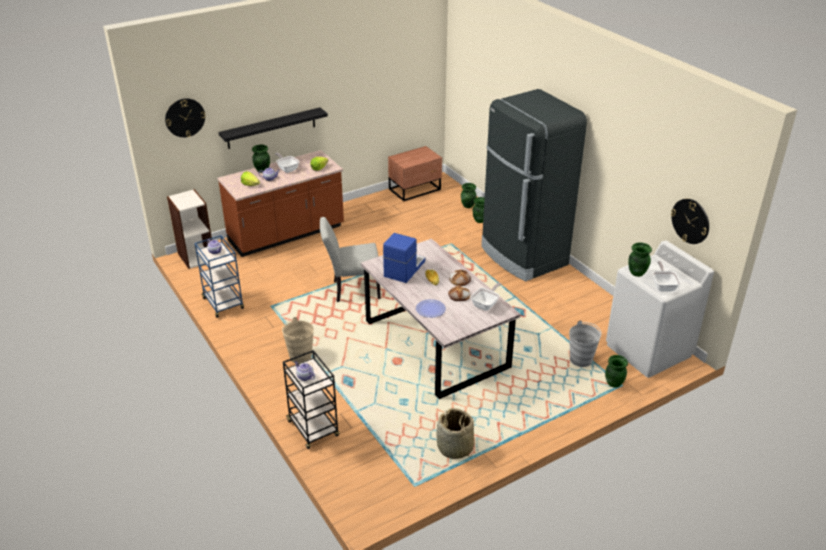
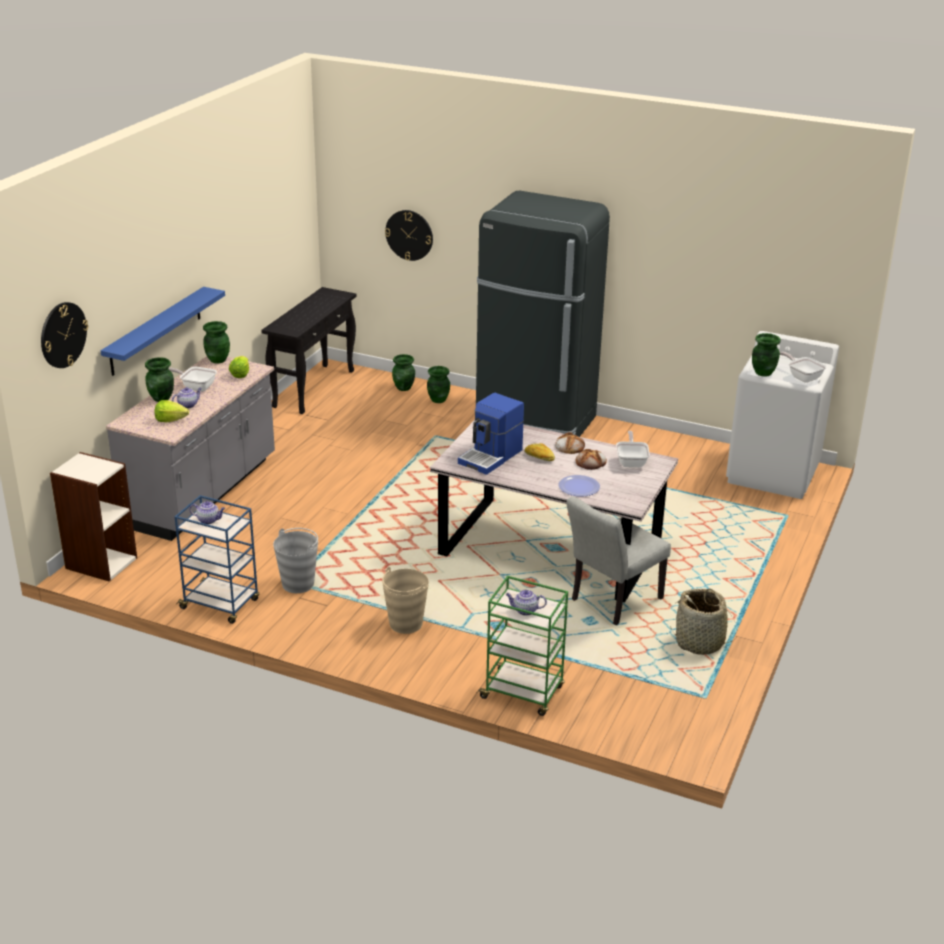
camera: 35 degrees left, 5 degrees down
brown counter [217,150,344,257] -> grey counter [106,356,275,541]
black shelf [219,107,328,149] -> blue shelf [101,287,225,376]
black cart [283,350,340,449] -> green cart [477,576,568,716]
grey chair [320,217,381,302] -> grey chair moved to [566,496,671,625]
coffee machine [383,233,425,283] -> coffee machine turned 135 degrees counterclockwise [458,393,524,475]
brown nightstand [388,146,442,201] -> black console table [261,287,356,414]
grey bucket [569,320,601,367] -> grey bucket moved to [273,528,318,593]
green vase [605,355,628,388] -> green vase moved to [203,321,230,364]
wall clock [671,199,709,244] -> wall clock moved to [385,210,433,261]

